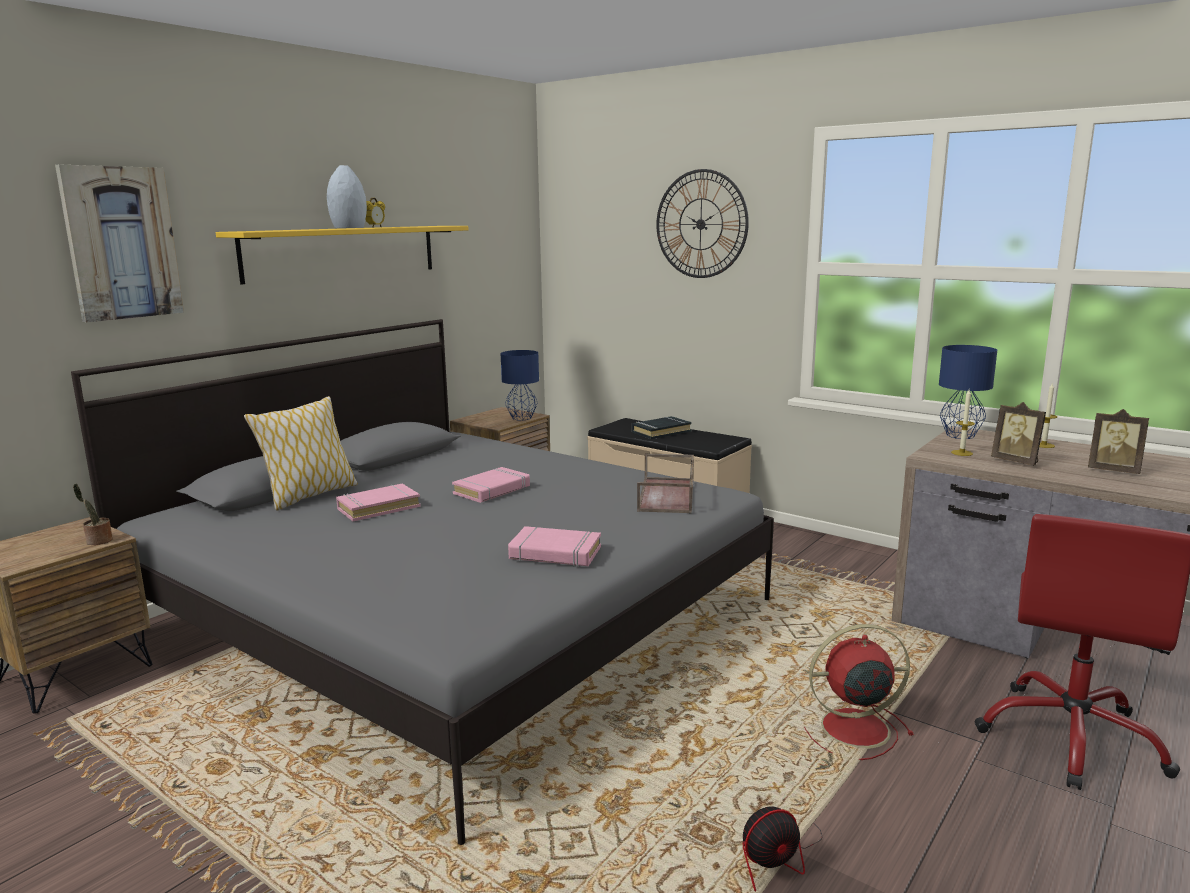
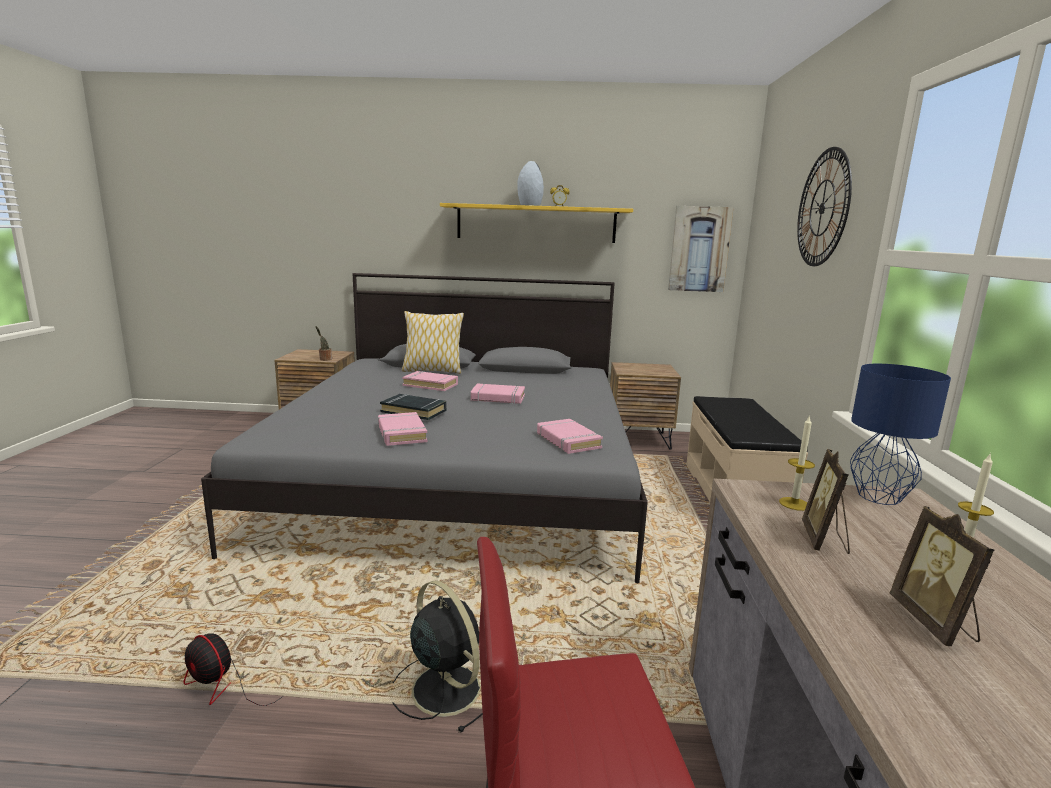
camera: 55 degrees right, 0 degrees up
picture [55,165,184,323] -> picture moved to [668,206,734,292]
blue table lamp [501,350,539,421] -> none
black book [632,416,692,439] -> black book moved to [380,394,446,420]
brown tray [637,454,694,514] -> pink book [537,419,603,454]
red fan [804,624,914,760] -> black fan [392,580,483,733]

